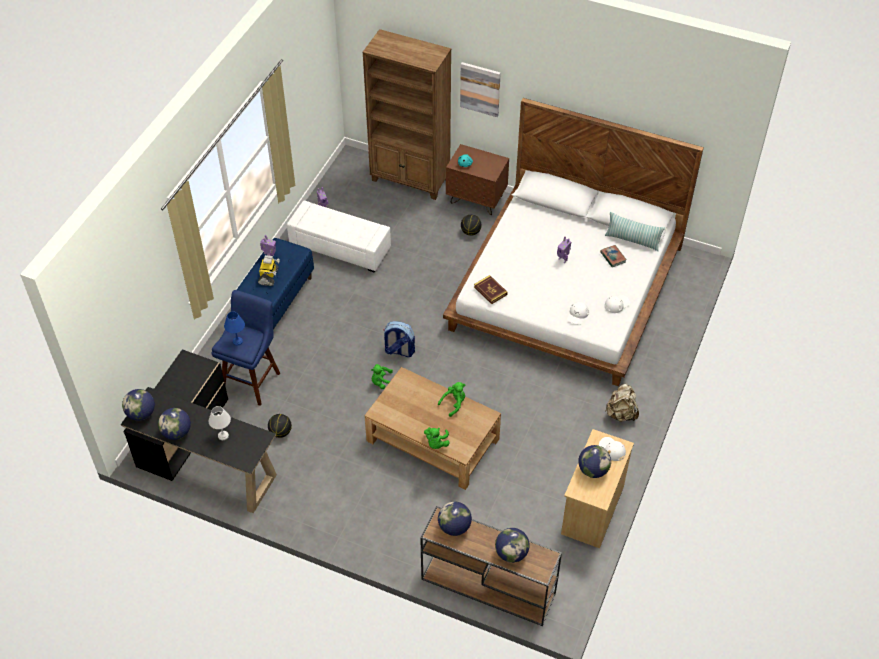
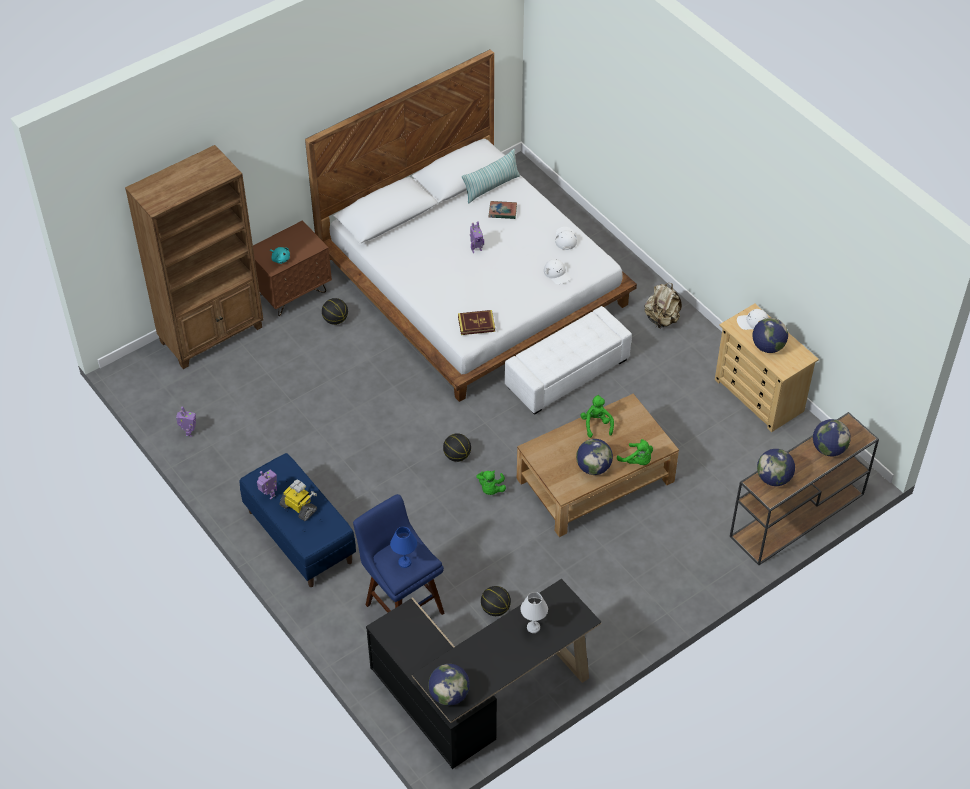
camera: 60 degrees left, 0 degrees up
globe [158,408,191,440] -> globe moved to [576,439,613,475]
white ottoman [287,201,391,273] -> white ottoman moved to [505,306,632,415]
backpack [383,321,415,357] -> basketball [443,433,471,462]
picture [460,62,501,117] -> none

